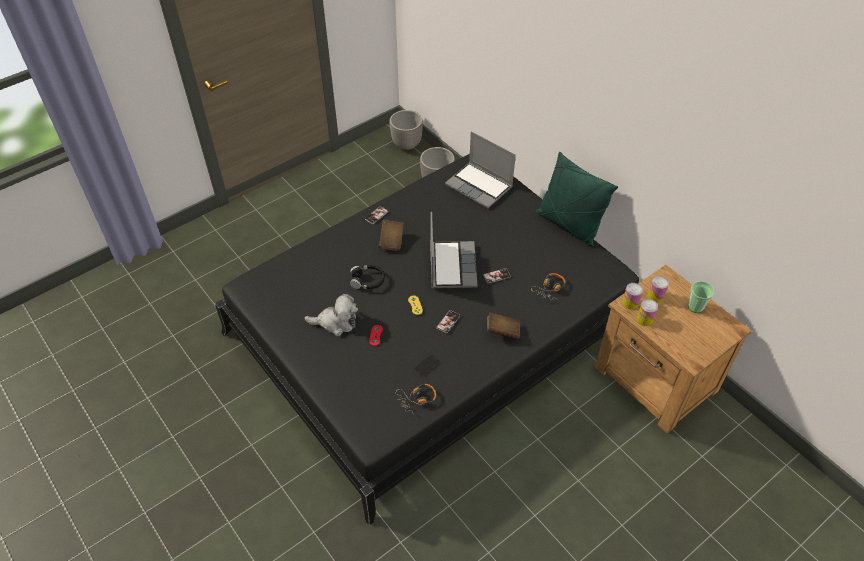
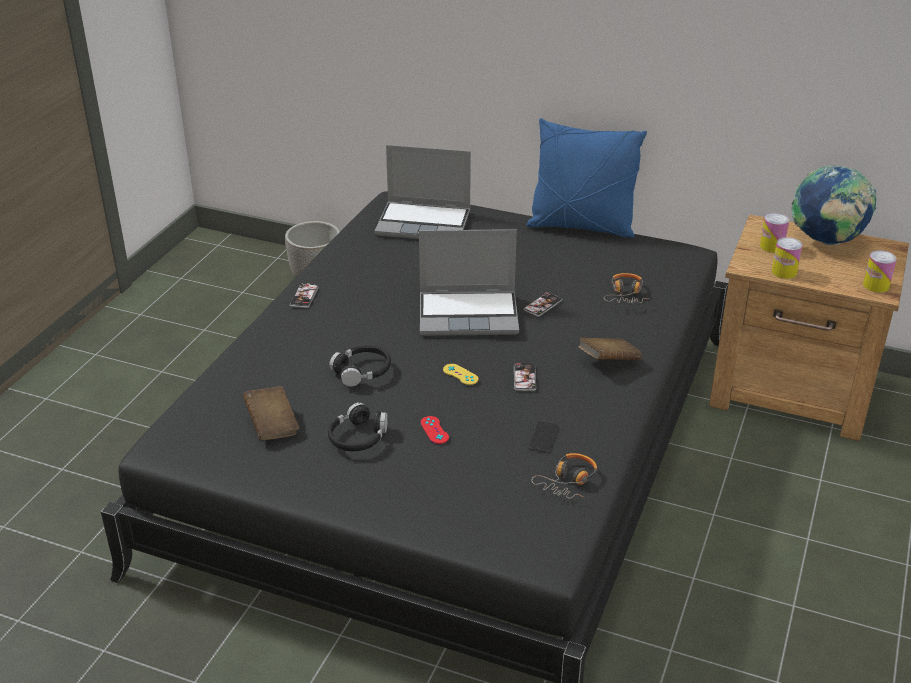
camera: 30 degrees left, 15 degrees down
plush toy [304,294,358,336] -> black headphones [328,402,388,451]
brown book [379,220,404,251] -> brown book moved to [243,386,299,441]
planter [390,110,423,150] -> none
laptop [431,212,478,288] -> laptop turned 120 degrees clockwise [419,229,519,336]
green pillow [536,152,618,247] -> blue pillow [526,118,647,238]
can [622,283,643,309] -> can moved to [863,250,897,293]
cup [688,281,714,313] -> globe [791,165,876,245]

